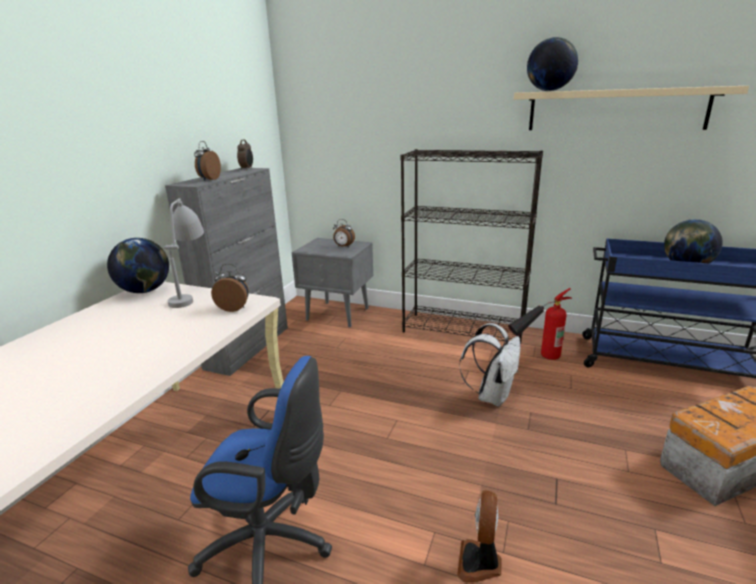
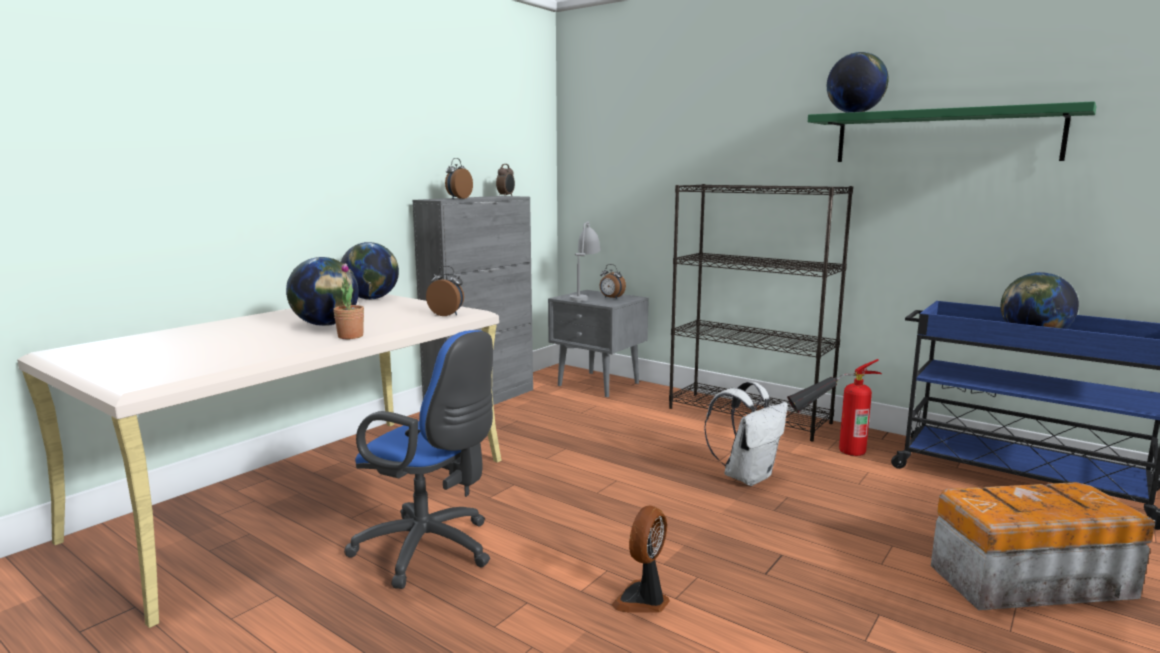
camera: 15 degrees right, 10 degrees down
grey table lamp [164,198,204,308] -> grey table lamp moved to [570,221,601,302]
beige shelf [514,86,749,130] -> green shelf [808,101,1096,162]
none -> globe [286,257,359,326]
none -> potted plant [333,263,364,339]

